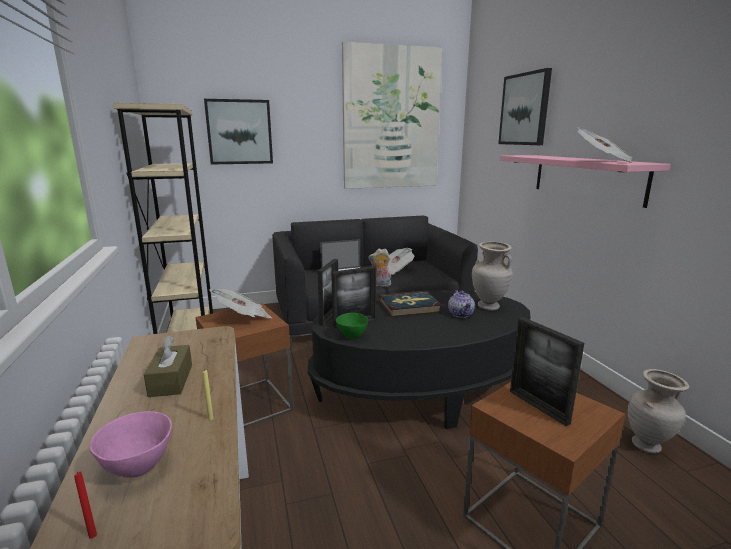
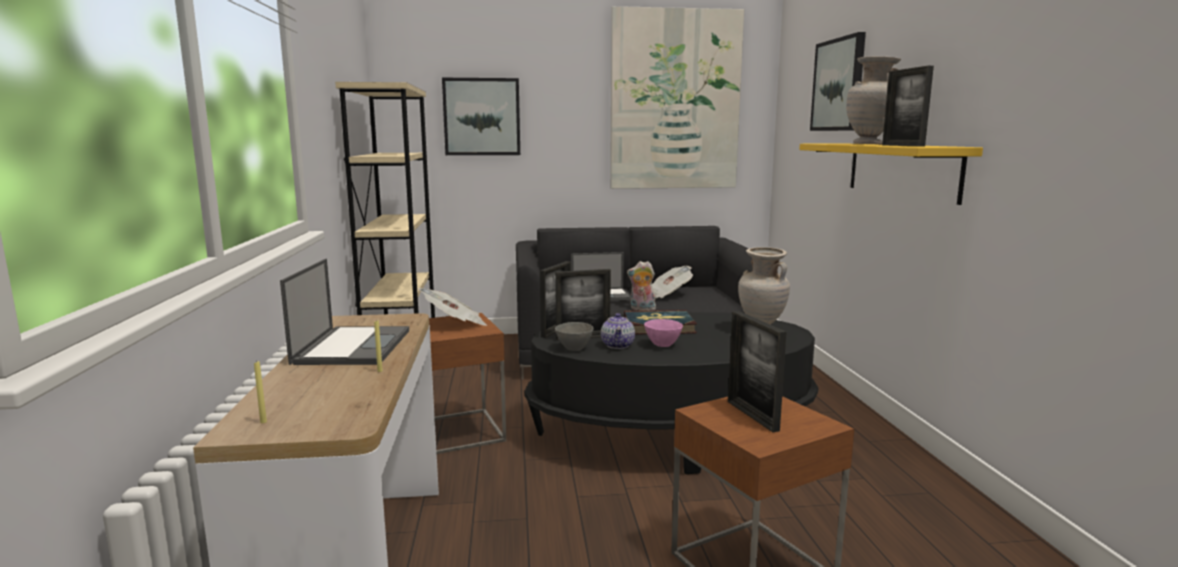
camera: 10 degrees right, 5 degrees down
red candle [74,471,97,539] -> yellow candle [254,360,267,423]
pink bowl [90,411,172,478] -> pink bowl moved to [644,319,683,347]
brown tissue box [144,336,192,397] -> laptop [280,259,409,365]
green bowl [336,313,368,339] -> grey bowl [555,322,594,351]
teapot [448,290,475,318] -> teapot moved to [601,313,635,349]
pink shelf [500,155,671,208] -> yellow shelf [799,144,983,205]
newspaper [577,127,633,163] -> picture frame [882,66,934,146]
beige vase [628,369,689,454] -> beige vase moved to [846,56,901,145]

